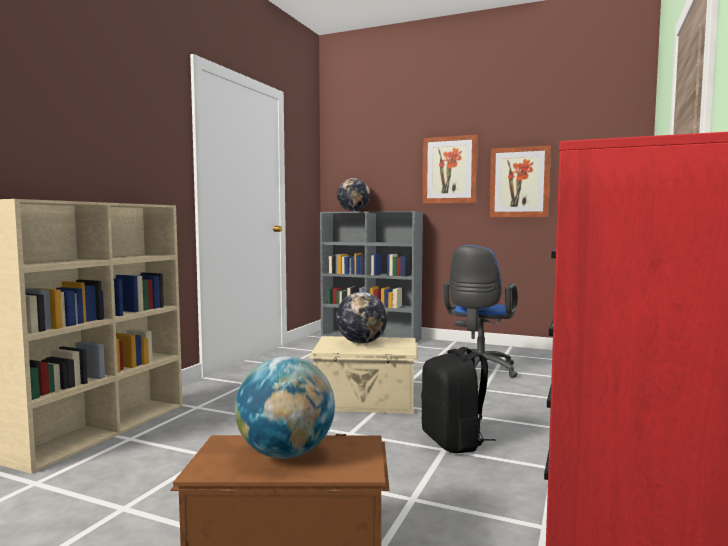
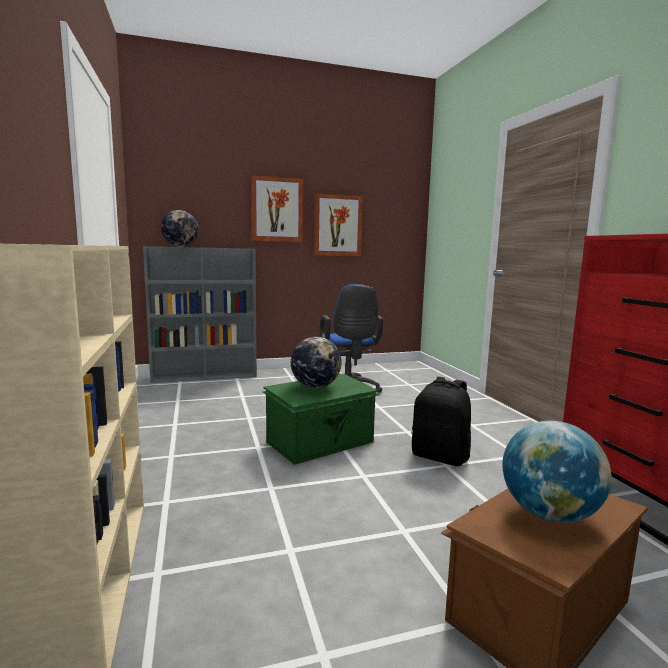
camera: 40 degrees left, 5 degrees up
beige storage box [309,336,418,414] -> green storage box [263,373,381,465]

